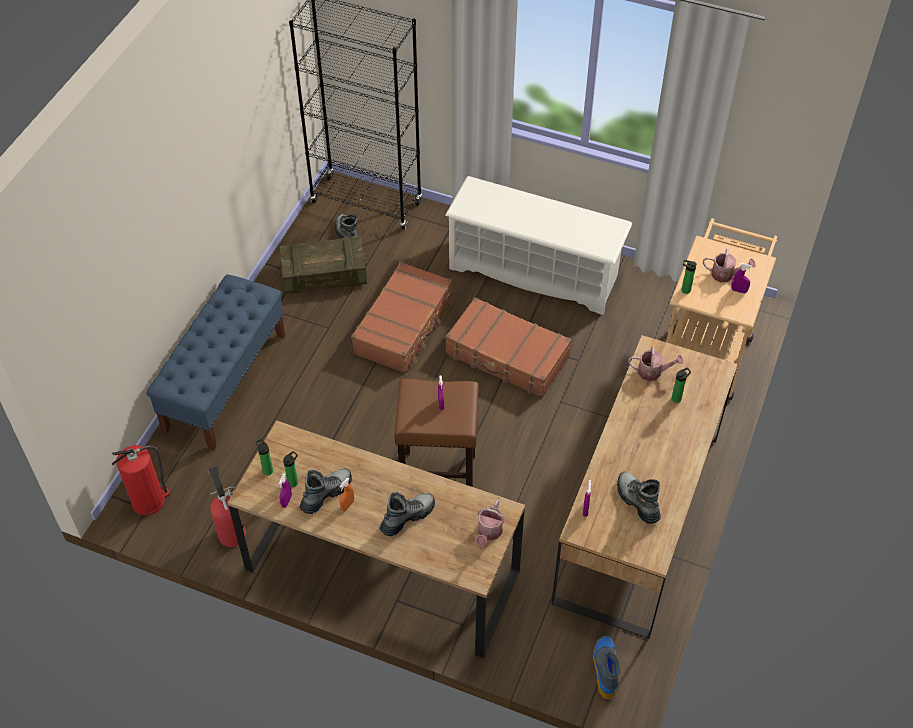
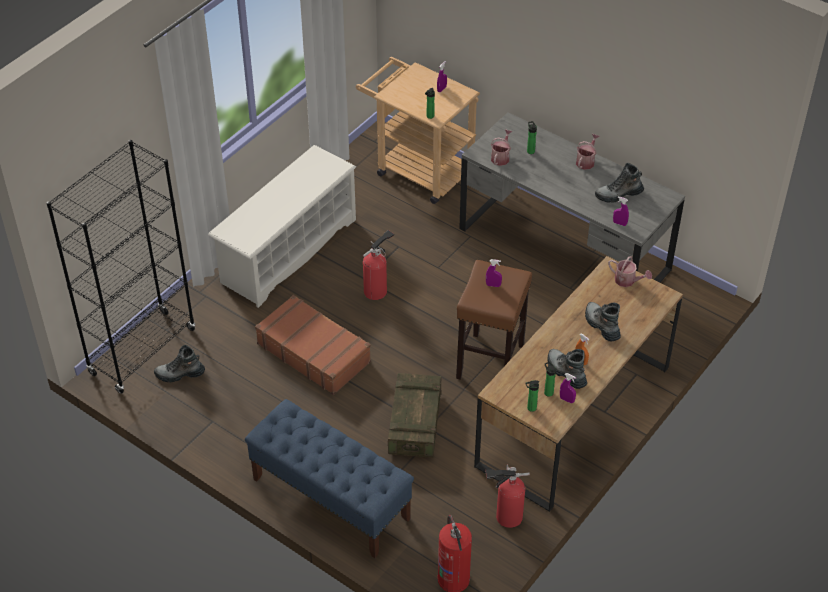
camera: 75 degrees left, 5 degrees down
crate [280,237,367,294] -> crate moved to [388,373,442,458]
brown suitcase [445,297,571,398] -> fire extinguisher [363,230,394,300]
brown desk [551,335,738,639] -> grey desk [459,112,685,283]
boot [593,636,621,699] -> none
watering can [703,249,756,282] -> watering can moved to [576,134,600,170]

